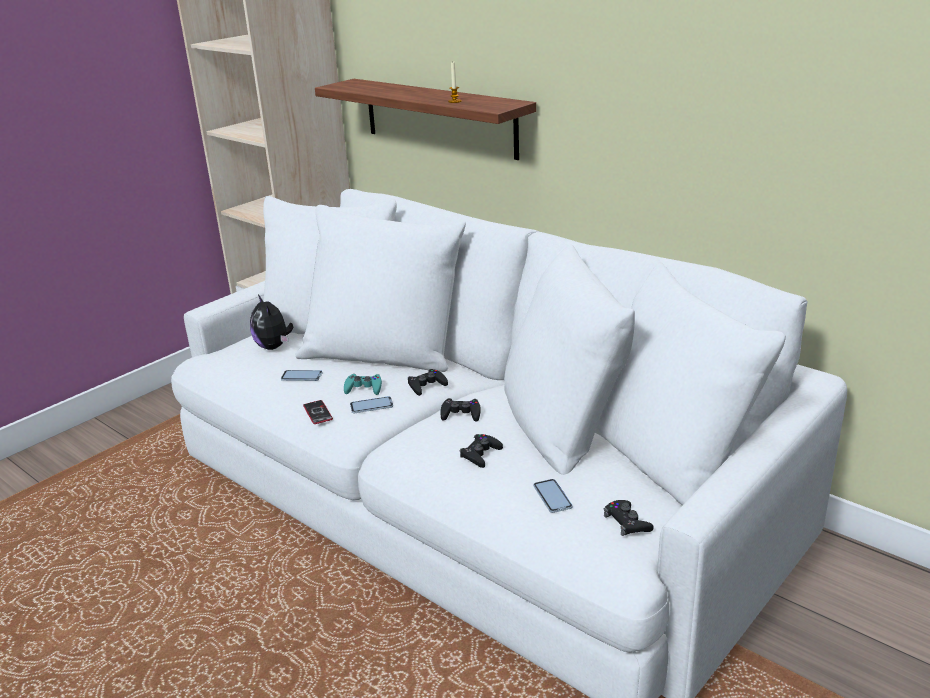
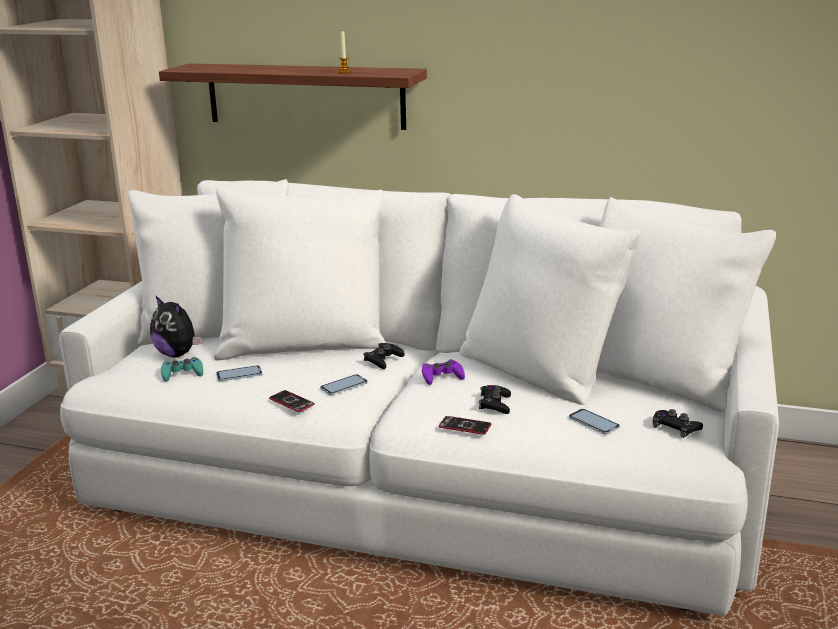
camera: 25 degrees left, 5 degrees down
turquoise game controller [344,374,382,395] -> turquoise game controller moved to [161,357,203,382]
black game controller [441,398,481,421] -> purple game controller [422,359,465,385]
none -> phone [439,416,491,435]

